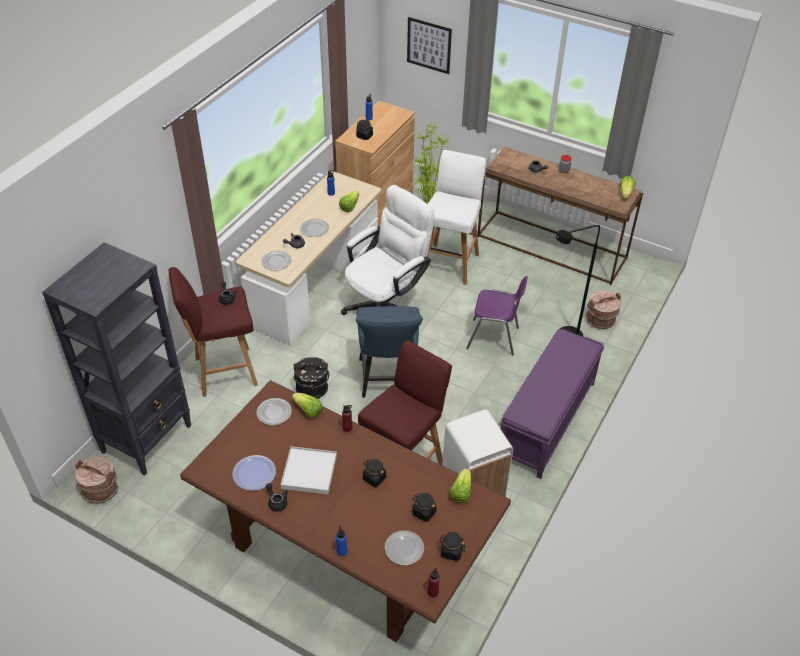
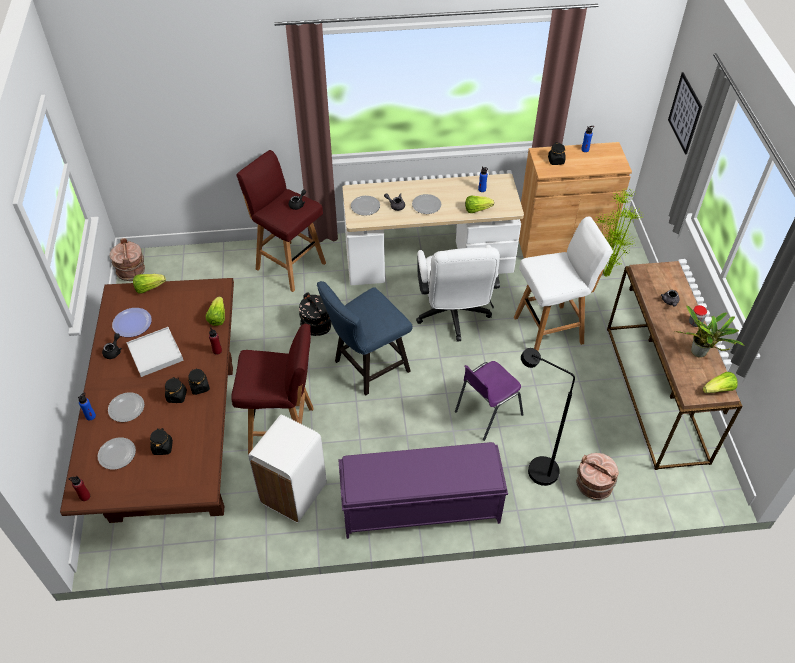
camera: 55 degrees right, 5 degrees up
black bookcase [42,242,191,476] -> none
plate [256,398,292,425] -> plate moved to [108,392,144,422]
white office chair [341,185,434,315] -> white office chair turned 75 degrees clockwise [416,245,500,342]
black jar [439,532,465,561] -> black jar moved to [188,368,210,395]
lettuce [449,469,471,503] -> lettuce moved to [133,274,166,294]
purple chair [466,276,528,356] -> purple chair turned 75 degrees clockwise [455,361,524,441]
none -> potted plant [675,306,745,357]

